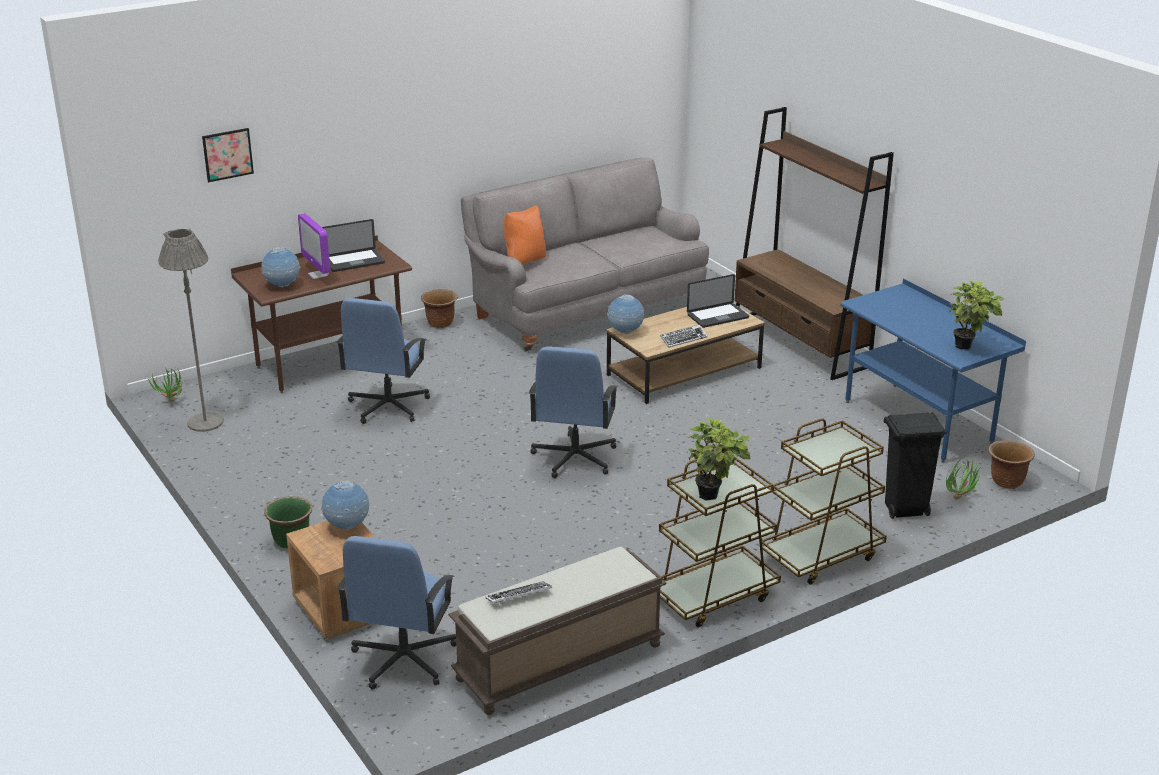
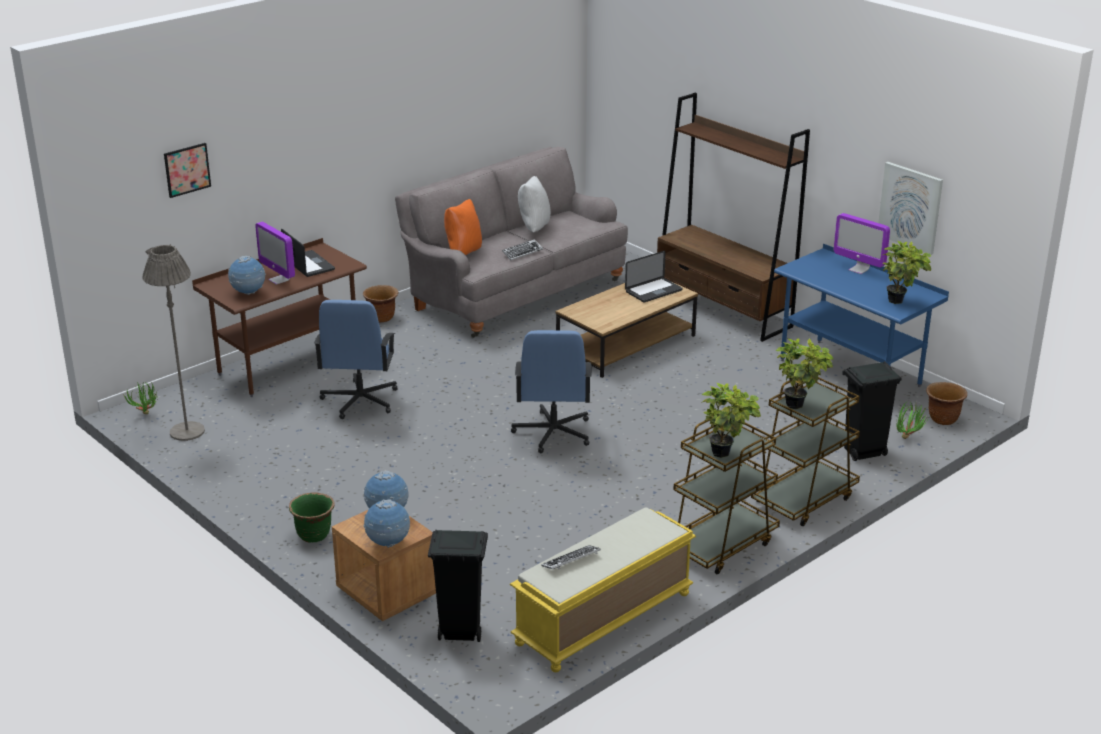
camera: 10 degrees left, 0 degrees up
laptop [322,219,385,272] -> laptop turned 90 degrees counterclockwise [281,228,335,277]
blue office chair [337,536,456,690] -> black trash can [428,530,488,642]
brown bench [448,547,667,715] -> yellow bench [510,507,696,672]
globe [607,294,644,334] -> globe moved to [363,499,410,548]
keyboard [660,325,707,348] -> keyboard moved to [502,239,543,260]
none -> white pillow [518,176,551,233]
none -> potted plant [775,339,833,409]
none -> monitor [834,213,890,274]
none -> picture [878,162,943,255]

